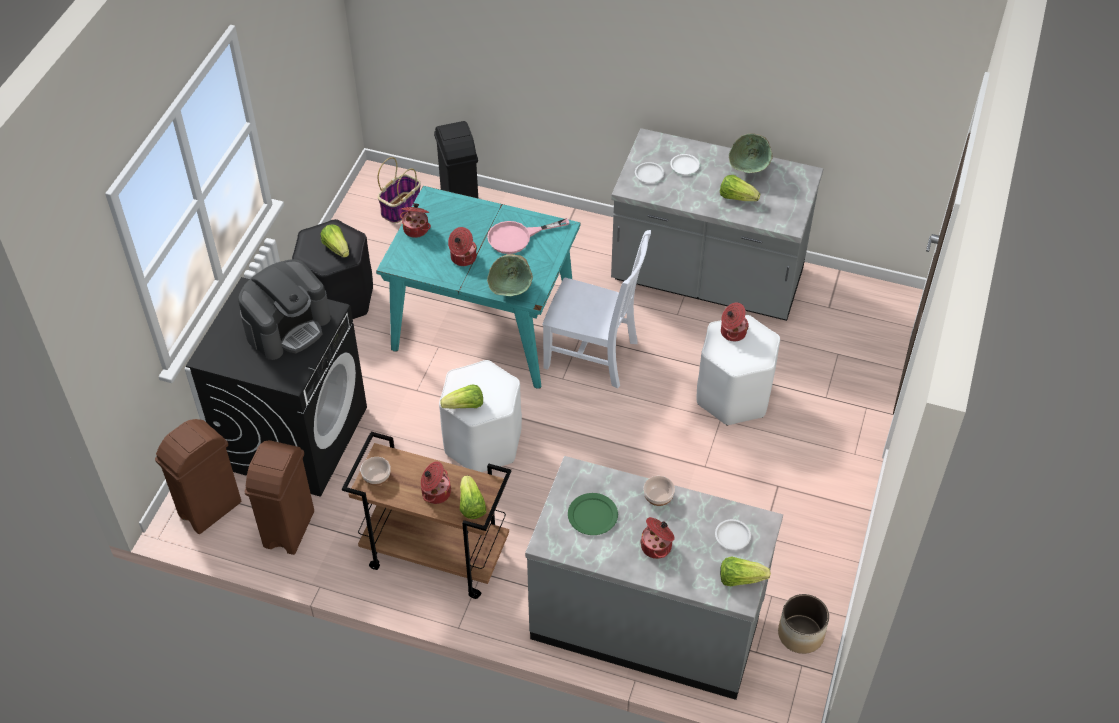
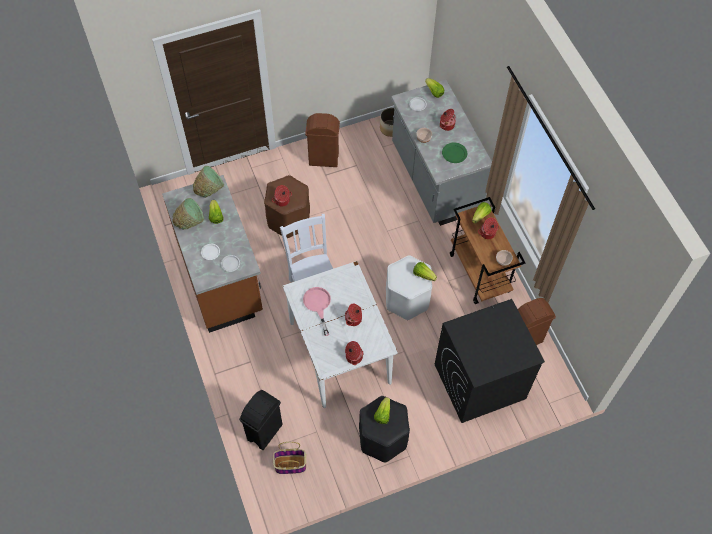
camera: 130 degrees left, 10 degrees up
brown trash can [155,419,241,534] -> brown trash can moved to [305,113,340,167]
coffee machine [238,259,331,360] -> none
turquoise dining table [376,186,581,389] -> white dining table [282,261,398,408]
pink frying pan [487,218,569,254] -> pink frying pan turned 135 degrees counterclockwise [303,287,331,336]
green bowl [487,254,533,296] -> green bowl moved to [193,166,224,198]
grey counter [611,128,823,321] -> brown counter [162,175,263,333]
white stool [697,315,780,426] -> brown stool [264,175,310,238]

